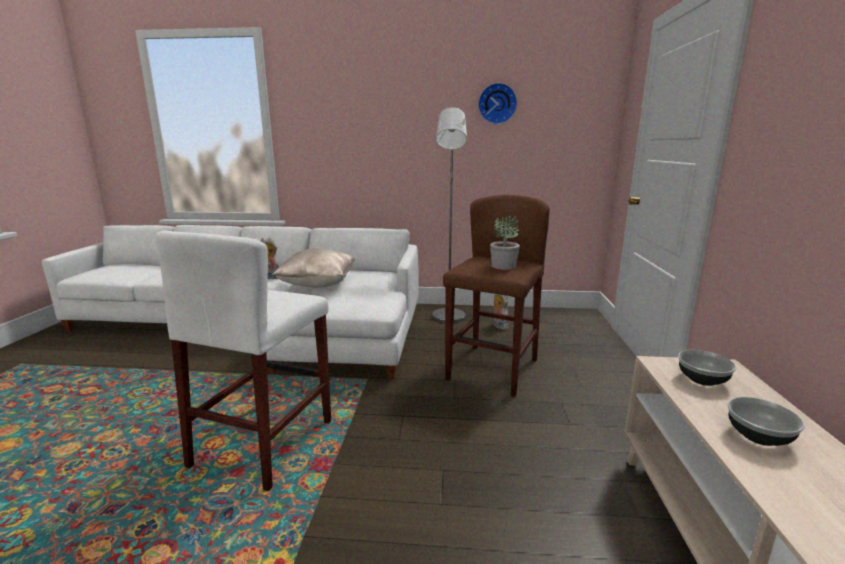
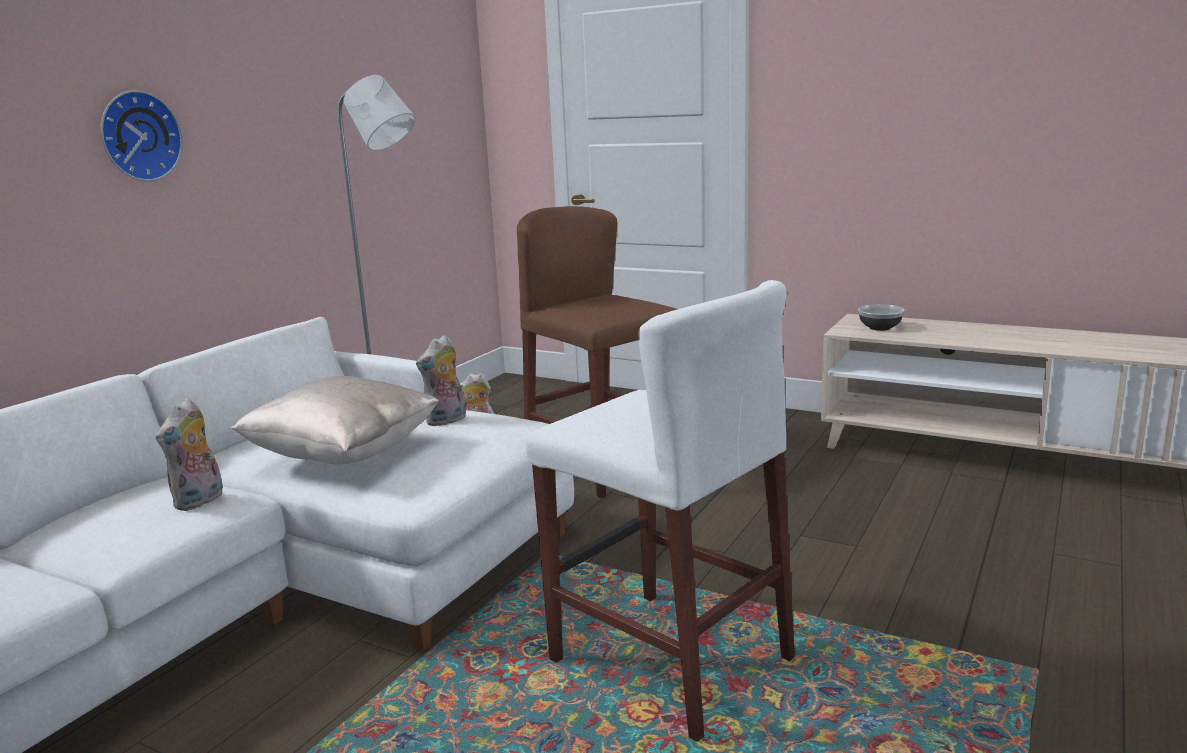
camera: 65 degrees left, 0 degrees up
wall clock [478,83,517,124] -> wall clock moved to [101,90,183,181]
potted plant [490,216,520,270] -> none
bowl [728,397,805,446] -> none
none -> plush toy [416,335,466,426]

